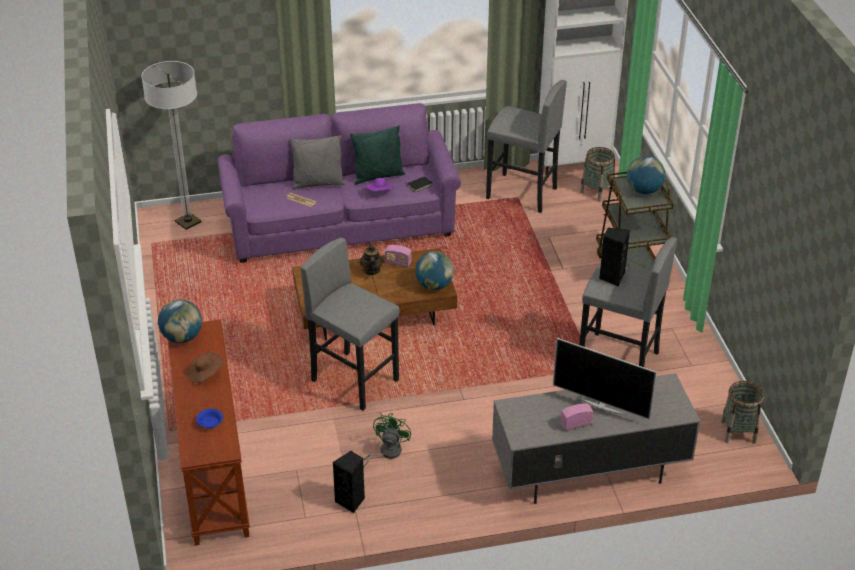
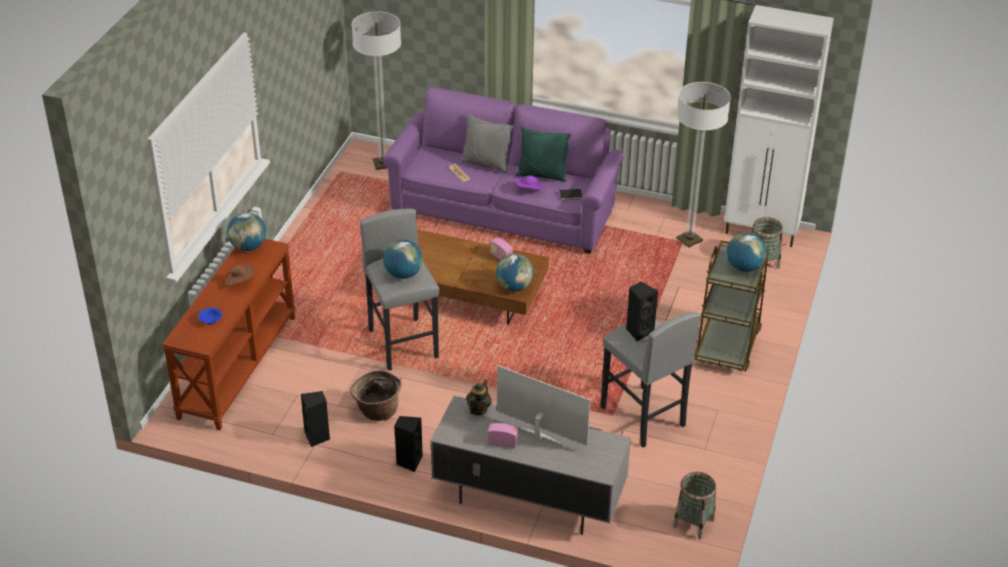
camera: 30 degrees right, 0 degrees up
teapot [360,243,384,275] -> teapot moved to [466,379,492,415]
green fan [363,413,411,468] -> basket [350,370,402,421]
grey stool [486,80,567,213] -> floor lamp [676,82,731,248]
television [553,338,657,420] -> television turned 150 degrees clockwise [497,365,590,445]
none -> globe [383,239,423,279]
none -> black speaker [394,416,423,472]

